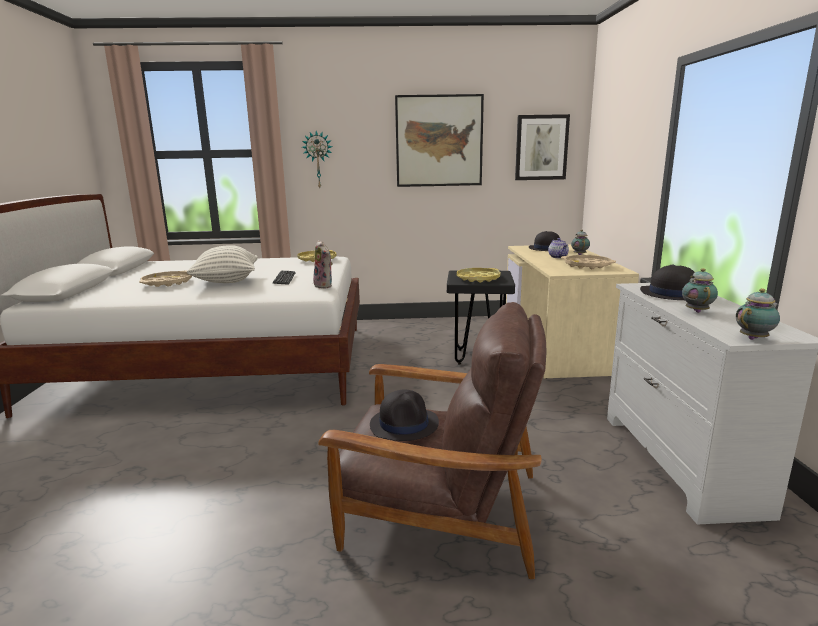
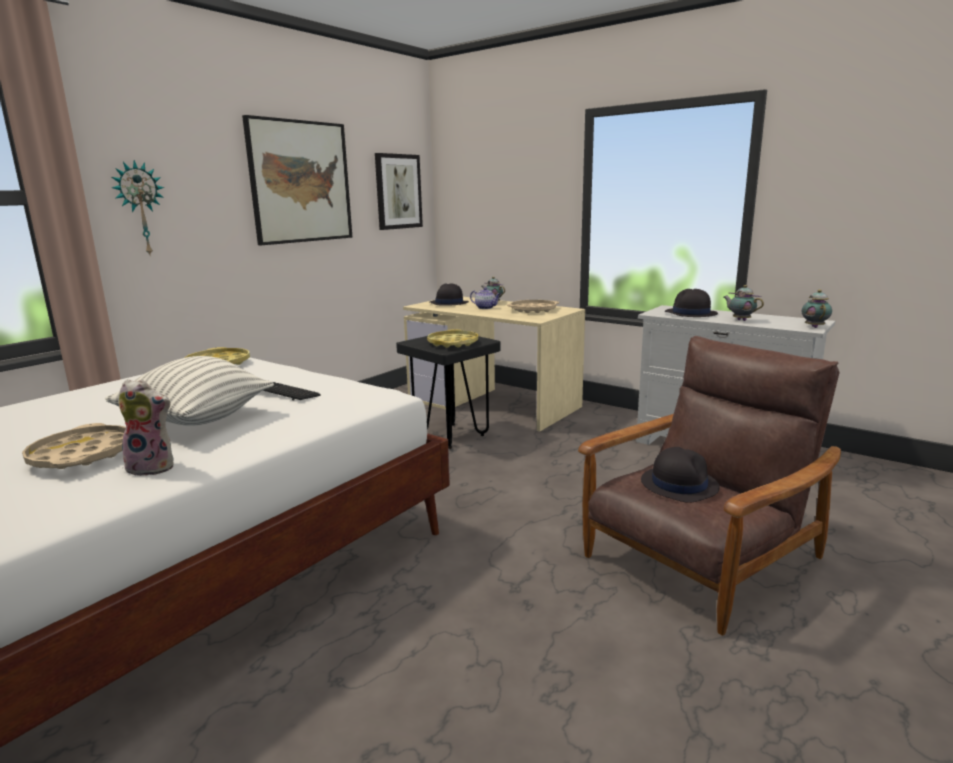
camera: 50 degrees left, 0 degrees up
plush toy [313,240,333,289] -> plush toy moved to [118,379,174,476]

